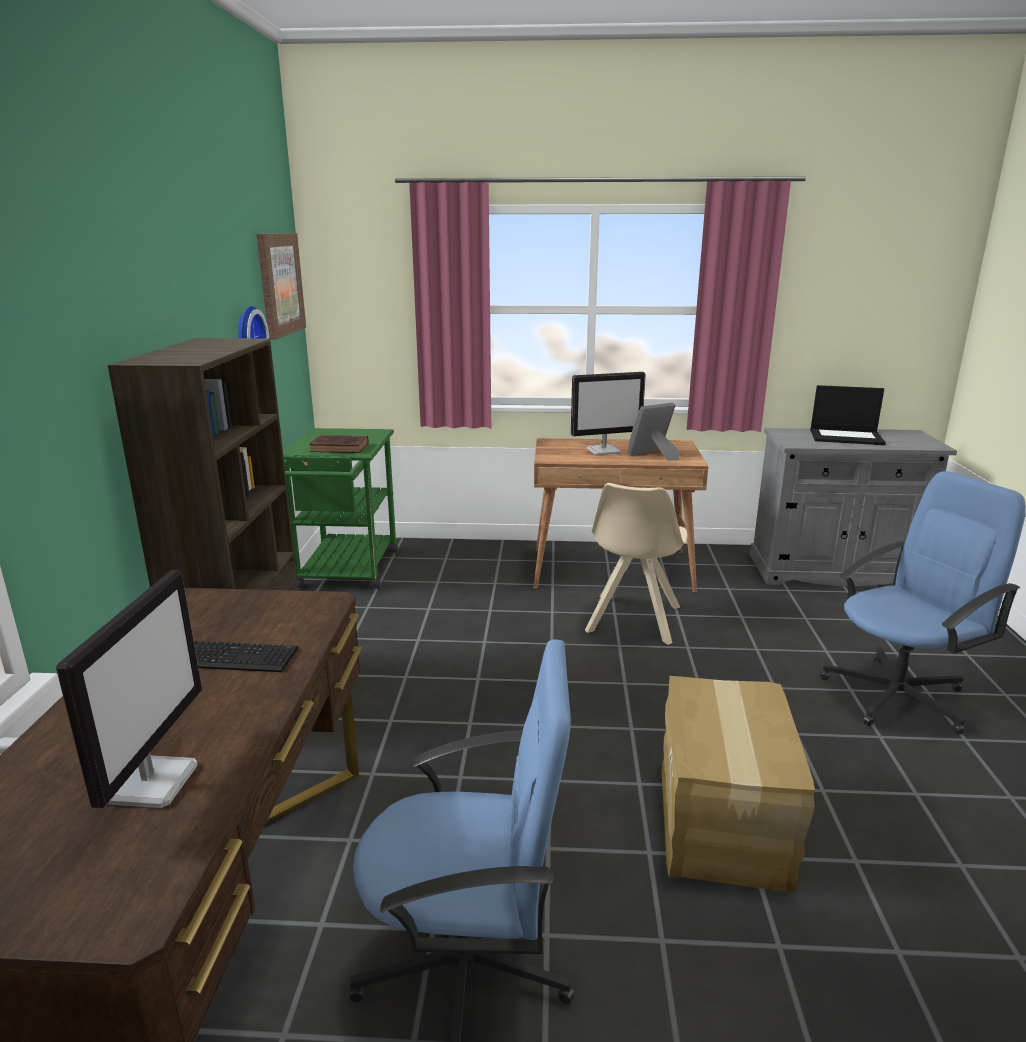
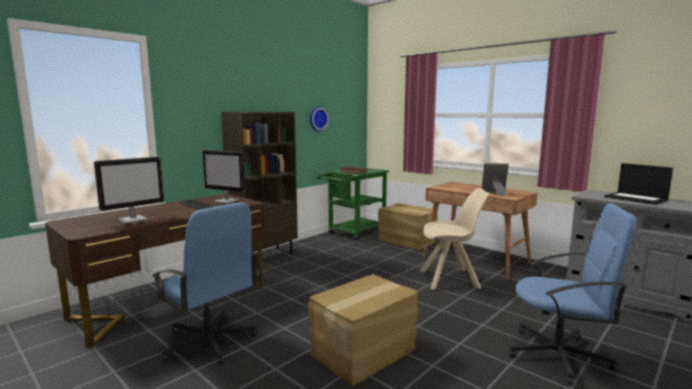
camera: 40 degrees right, 10 degrees down
picture [257,233,306,340] -> none
monitor [571,372,646,455] -> monitor moved to [202,150,245,204]
beige chair [585,483,687,645] -> beige chair turned 150 degrees counterclockwise [420,188,490,290]
none -> cardboard box [378,203,437,250]

